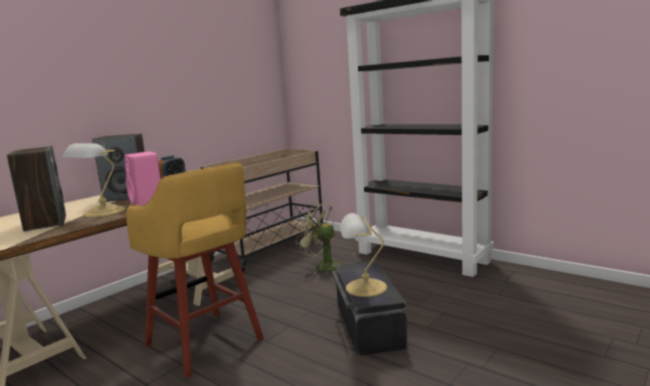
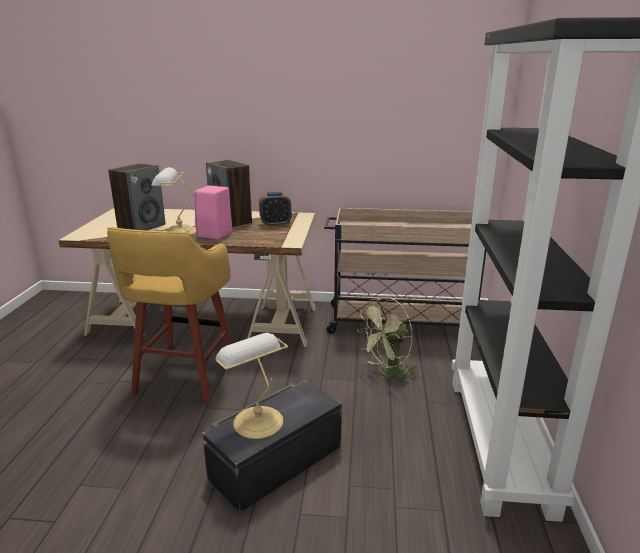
camera: 55 degrees right, 10 degrees up
green fan [296,203,340,275] -> green fan turned 120 degrees counterclockwise [357,297,417,385]

